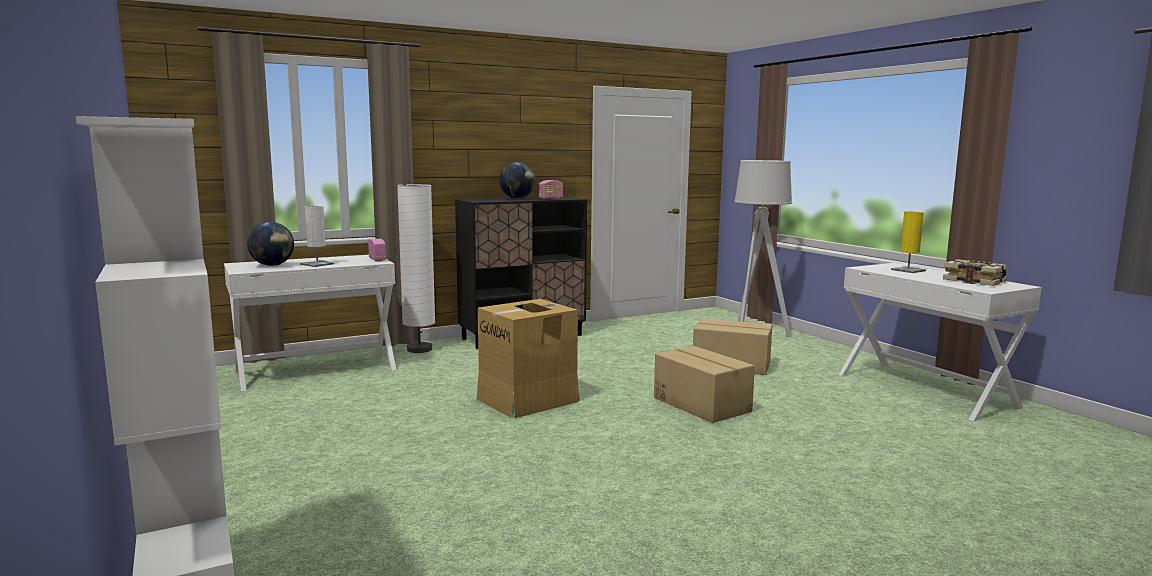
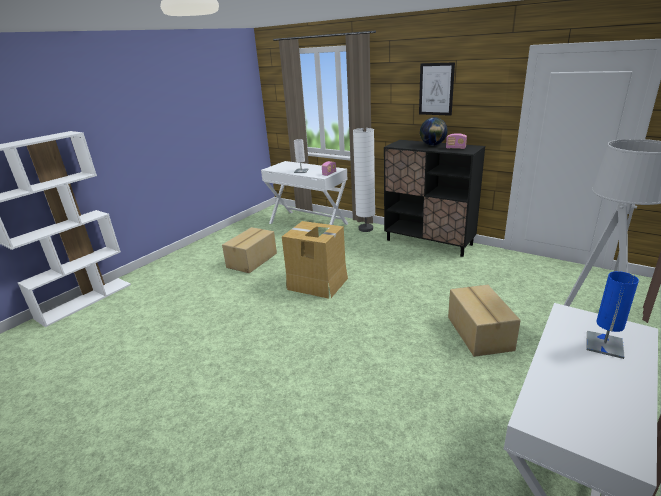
camera: 65 degrees right, 15 degrees up
globe [247,222,294,266] -> none
cardboard box [654,346,755,423] -> cardboard box moved to [222,227,277,273]
yellow table lamp [891,211,926,273] -> blue table lamp [586,271,639,359]
book [943,259,1008,286] -> none
none -> picture [419,62,455,116]

